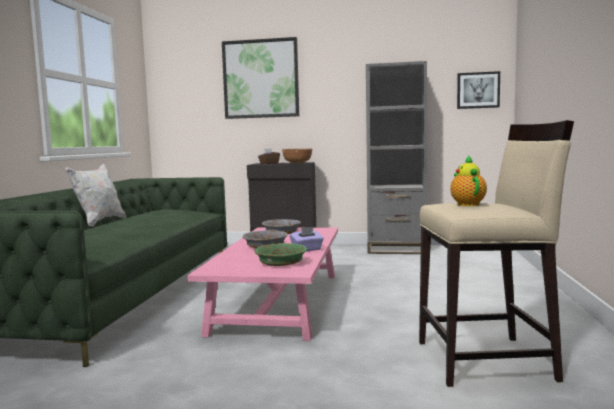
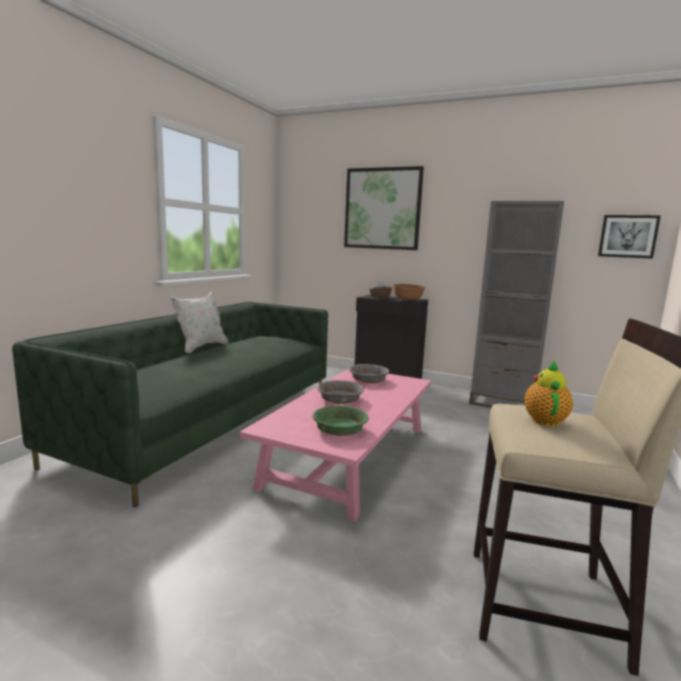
camera: 15 degrees right, 5 degrees up
purple tissue box [290,227,324,251] -> none

